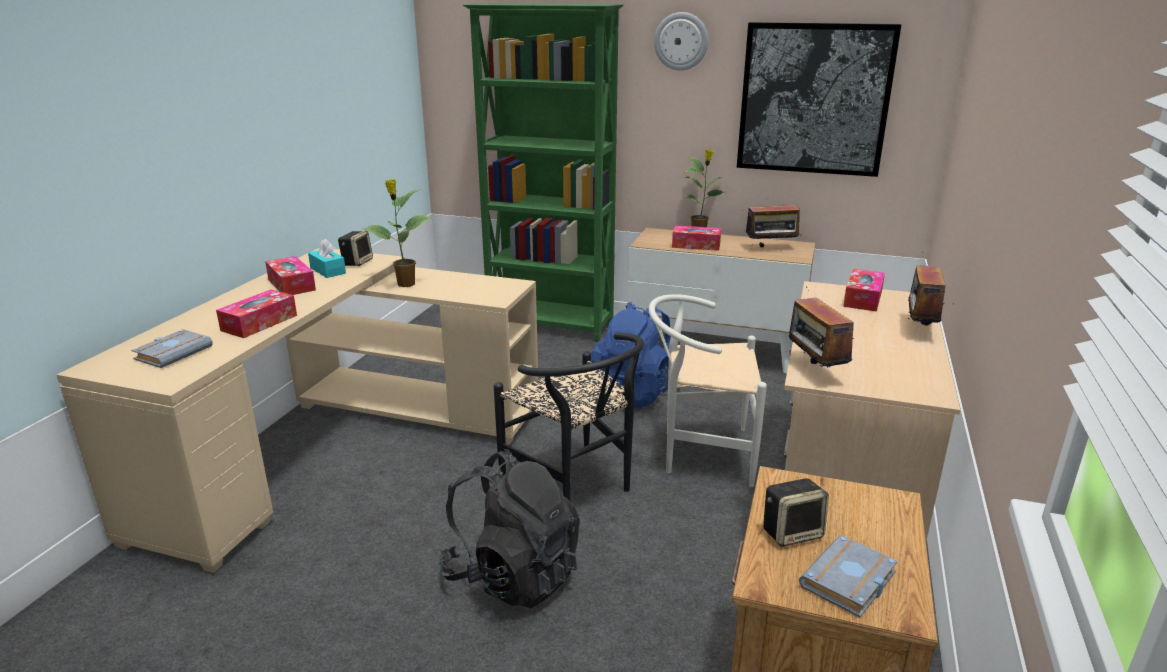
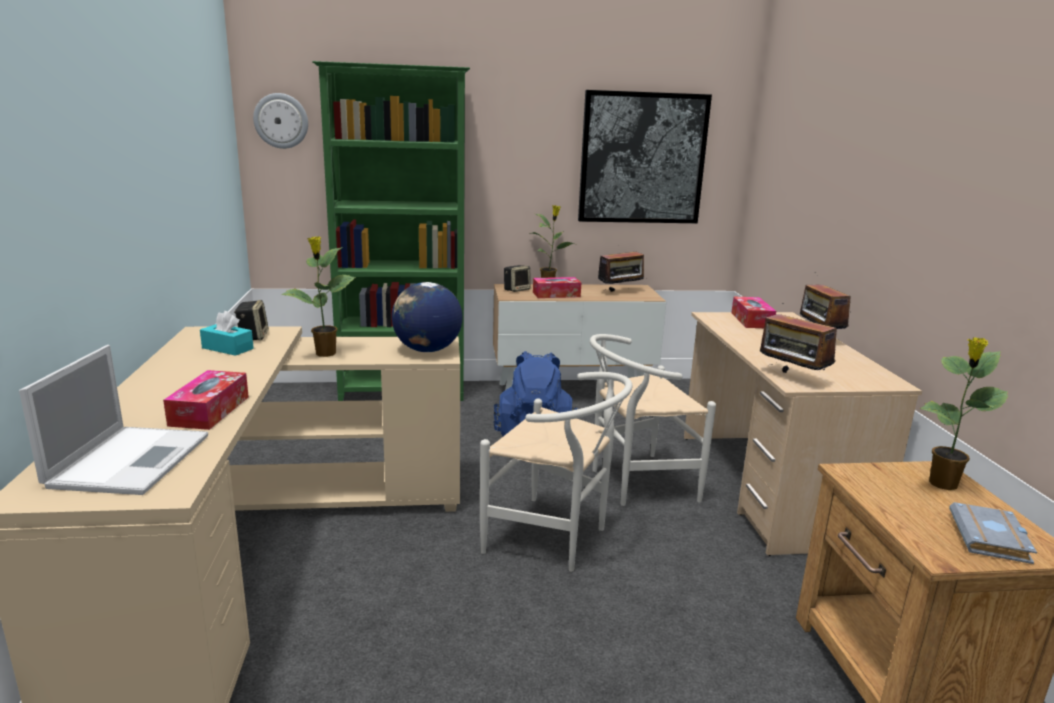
camera: 25 degrees left, 5 degrees down
grey book [131,329,213,368] -> laptop [19,345,208,495]
tissue box [265,256,316,295] -> none
black backpack [439,449,580,608] -> none
black chair [494,332,644,501] -> white chair [480,372,632,572]
wall clock [654,12,708,71] -> wall clock moved to [253,93,308,149]
speaker [763,478,829,547] -> speaker moved to [504,265,531,292]
none -> globe [392,282,462,352]
none -> potted plant [920,337,1008,490]

